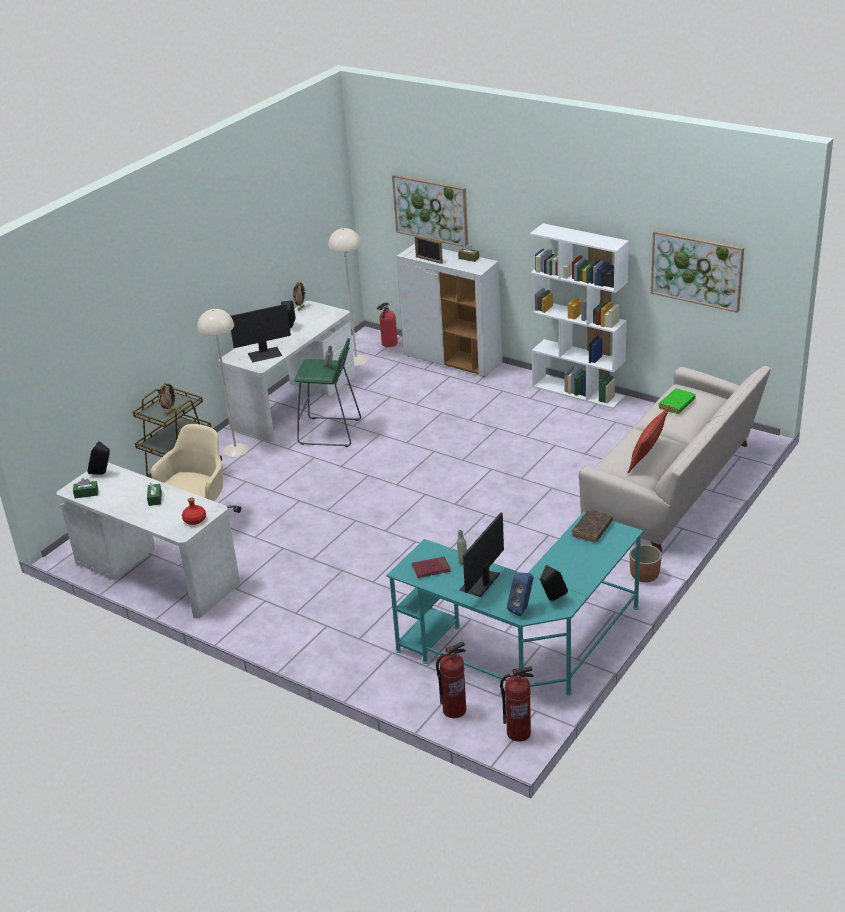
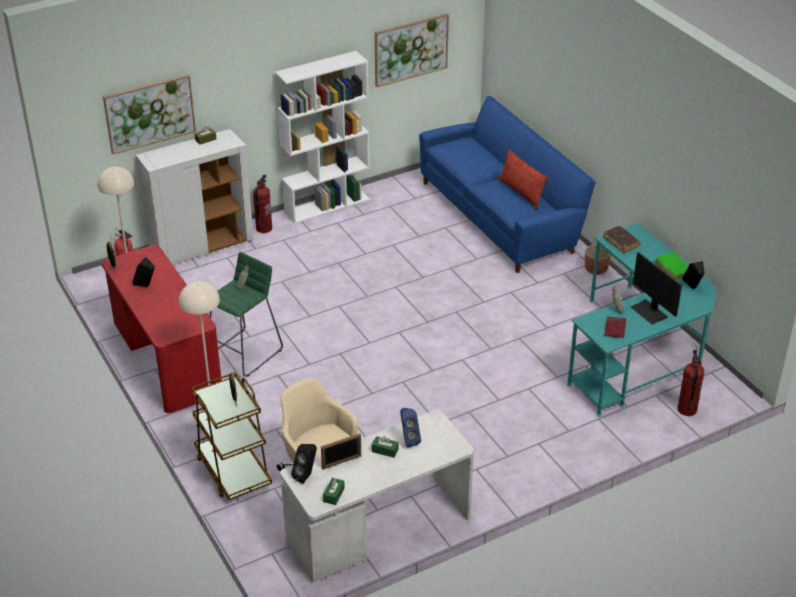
camera: 65 degrees left, 5 degrees up
red bottle [182,498,206,525] -> none
white desk [219,301,356,442] -> red desk [101,244,222,413]
monitor [231,304,291,362] -> none
picture frame [414,235,443,264] -> picture frame moved to [321,433,361,469]
fire extinguisher [500,666,534,742] -> fire extinguisher moved to [253,175,272,233]
blue speaker [507,572,534,616] -> blue speaker moved to [400,408,421,447]
beige sofa [579,365,771,552] -> blue sofa [419,96,596,273]
green book [659,388,696,414] -> green book moved to [655,252,689,280]

